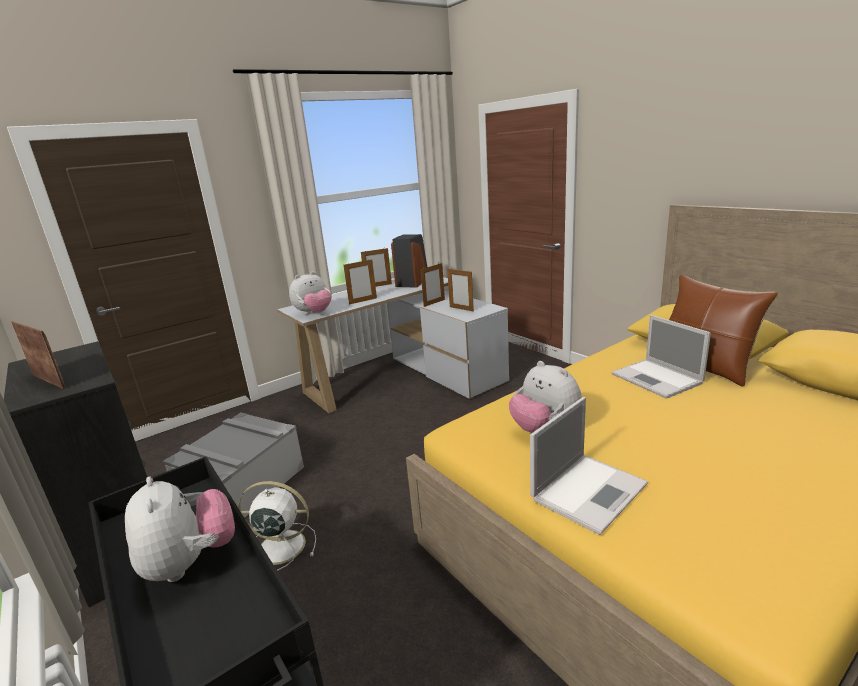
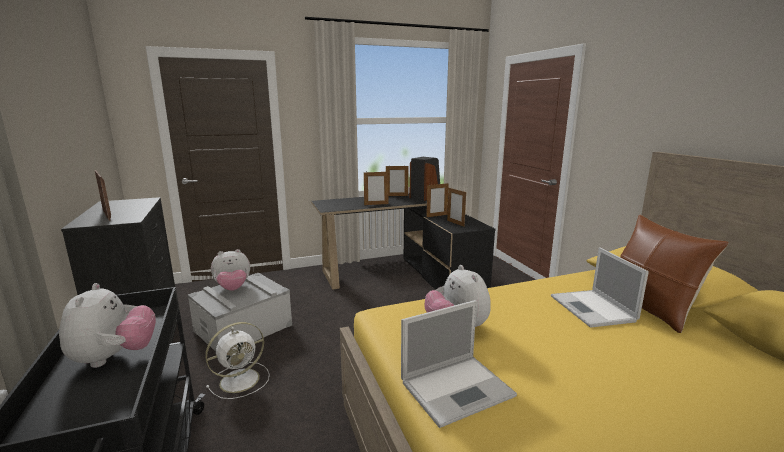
camera: 15 degrees right, 5 degrees down
white fan [238,481,316,571] -> white fan turned 120 degrees clockwise [205,322,270,399]
white desk [277,277,509,413] -> black desk [311,193,496,290]
plush toy [289,271,332,315] -> plush toy moved to [211,249,250,291]

